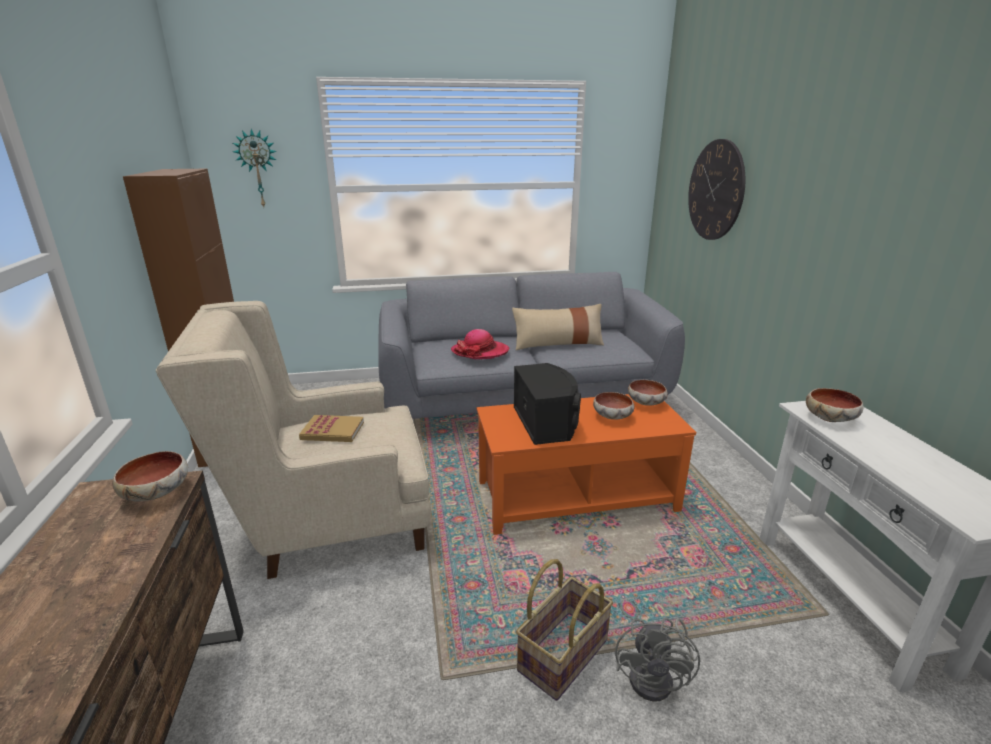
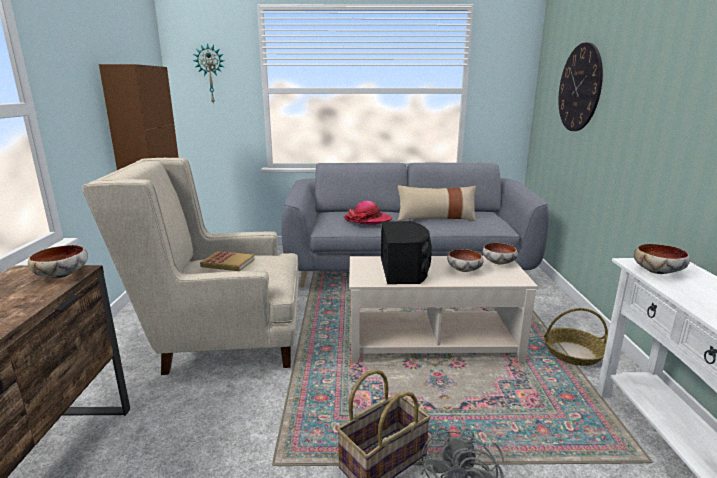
camera: 10 degrees right, 5 degrees down
orange coffee table [477,394,696,535] -> beige coffee table [349,256,538,363]
none -> basket [544,308,608,366]

